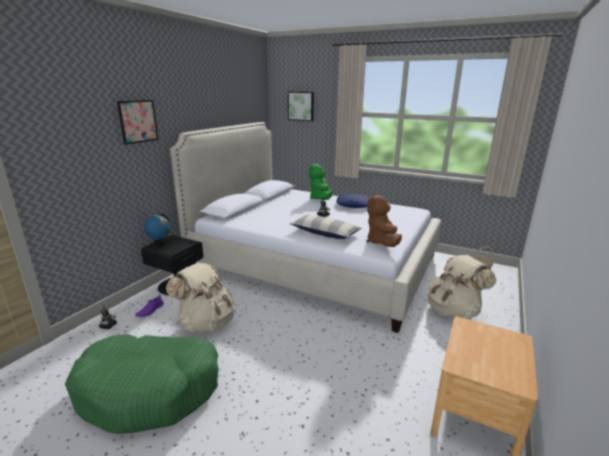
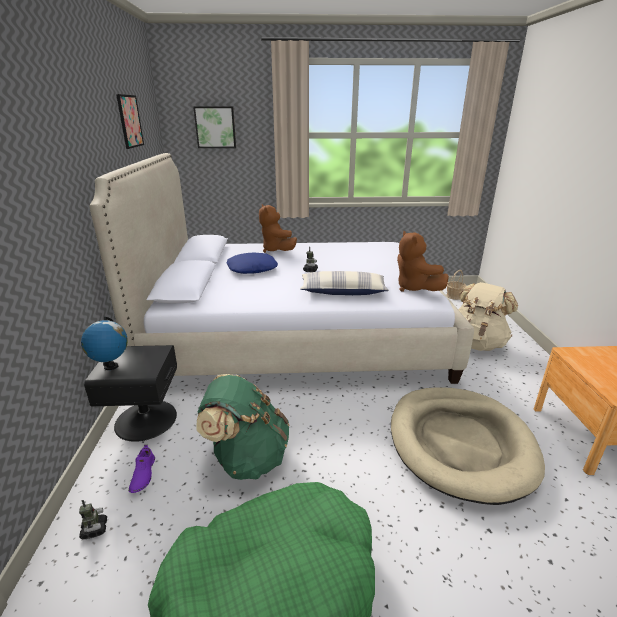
camera: 30 degrees left, 5 degrees up
picture [117,100,158,145] -> picture moved to [116,94,144,149]
beige backpack [166,263,234,333] -> green backpack [196,374,289,480]
green plush toy [309,163,332,200] -> brown plush toy [259,204,297,253]
blue pillow [336,194,369,208] -> blue pillow moved to [227,253,278,274]
none -> beige dog bed [391,387,545,505]

